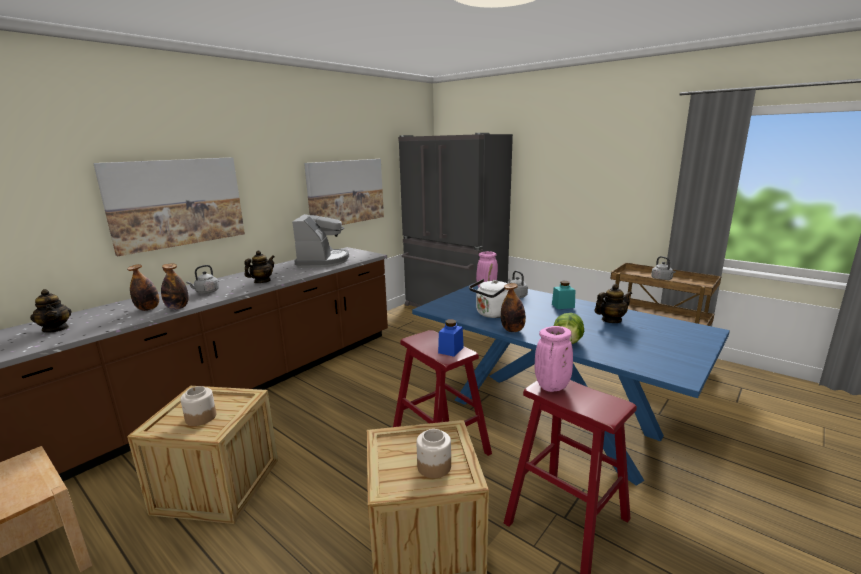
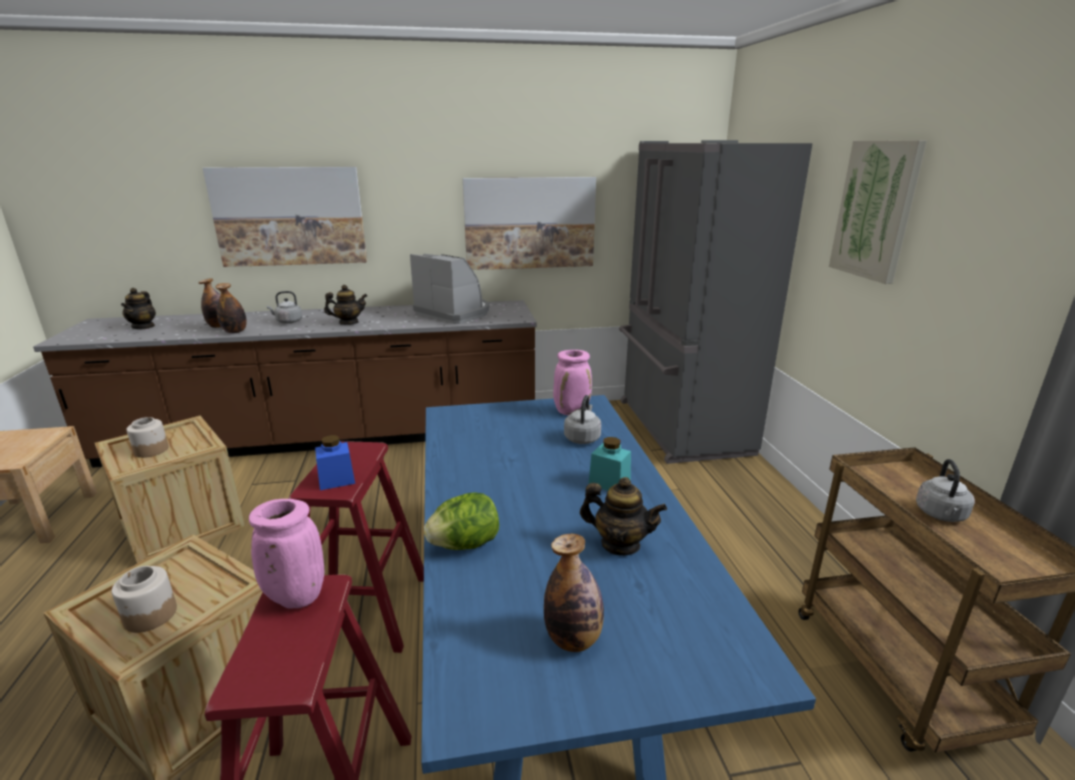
camera: 40 degrees right, 5 degrees up
coffee machine [292,214,349,268] -> coffee machine turned 90 degrees counterclockwise [410,254,489,324]
white kettle [469,279,508,318] -> none
bottle [501,283,526,332] -> bottle moved to [544,534,604,652]
none -> picture [829,140,927,284]

